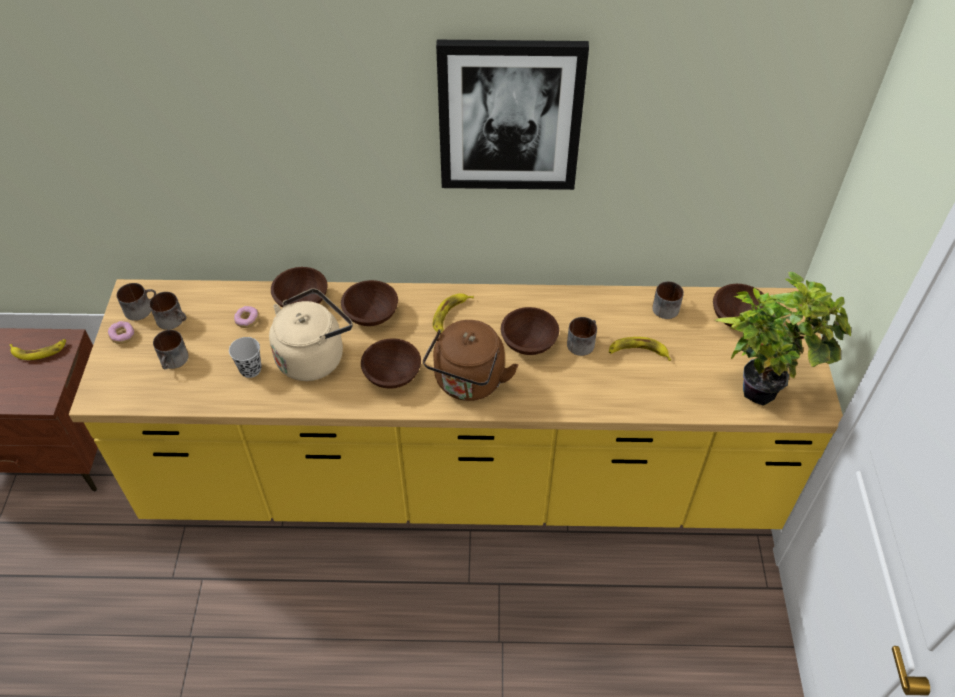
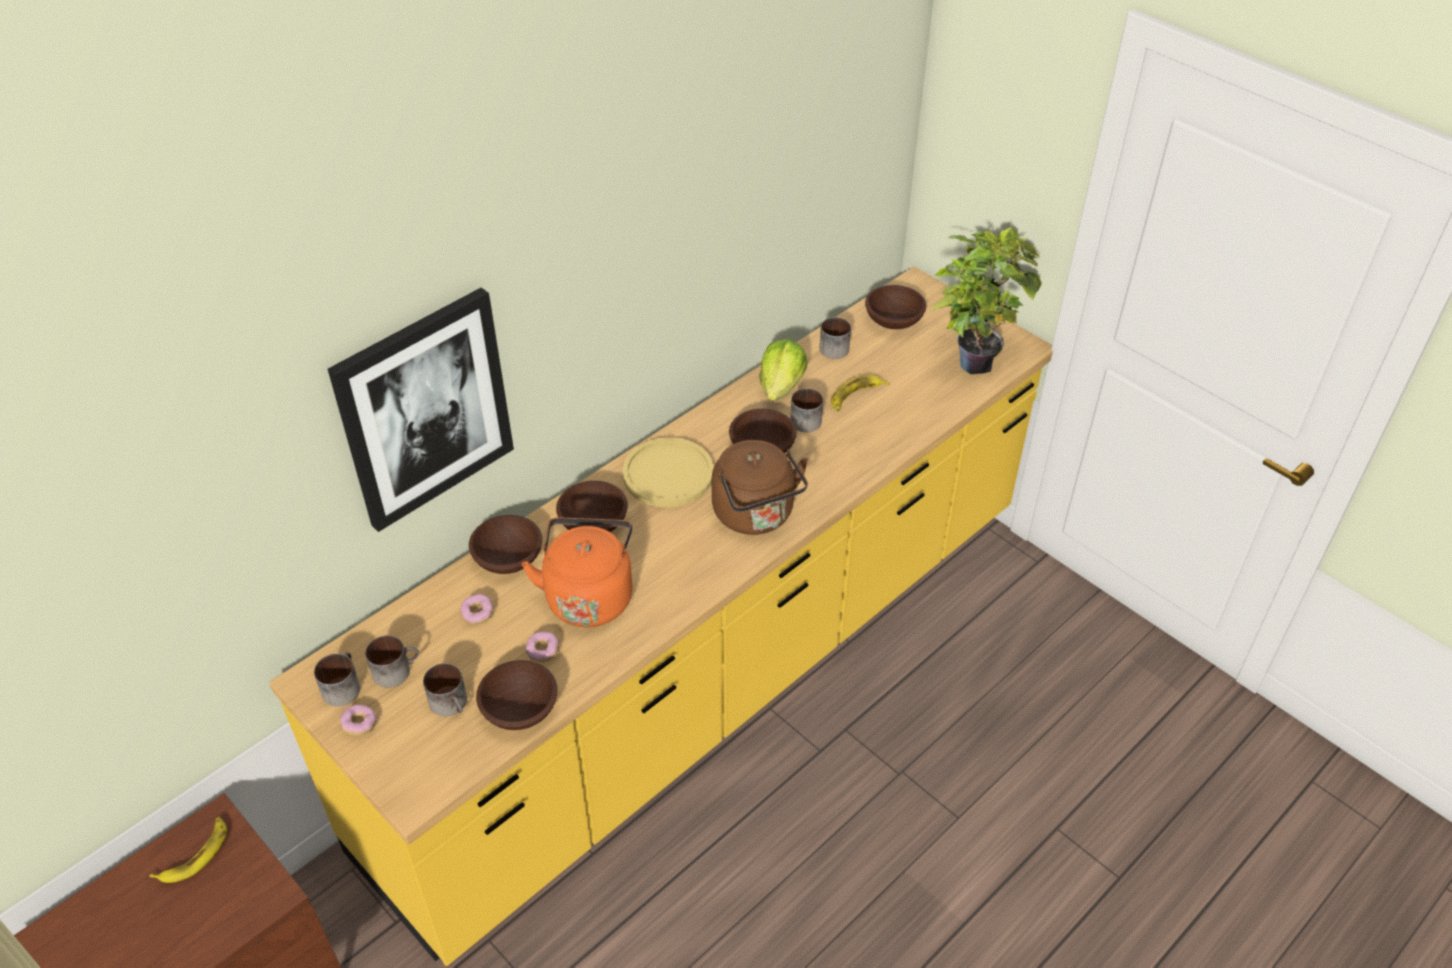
camera: 45 degrees left, 5 degrees down
black cup [229,337,262,378] -> donut [526,631,559,662]
beige kettle [269,288,353,381] -> orange kettle [522,518,632,627]
brown bowl [361,338,421,389] -> brown bowl moved to [476,660,558,730]
banana [433,293,474,333] -> yellow plate [623,437,714,508]
picture [436,40,589,190] -> picture moved to [328,288,514,532]
none -> lettuce [759,339,807,401]

